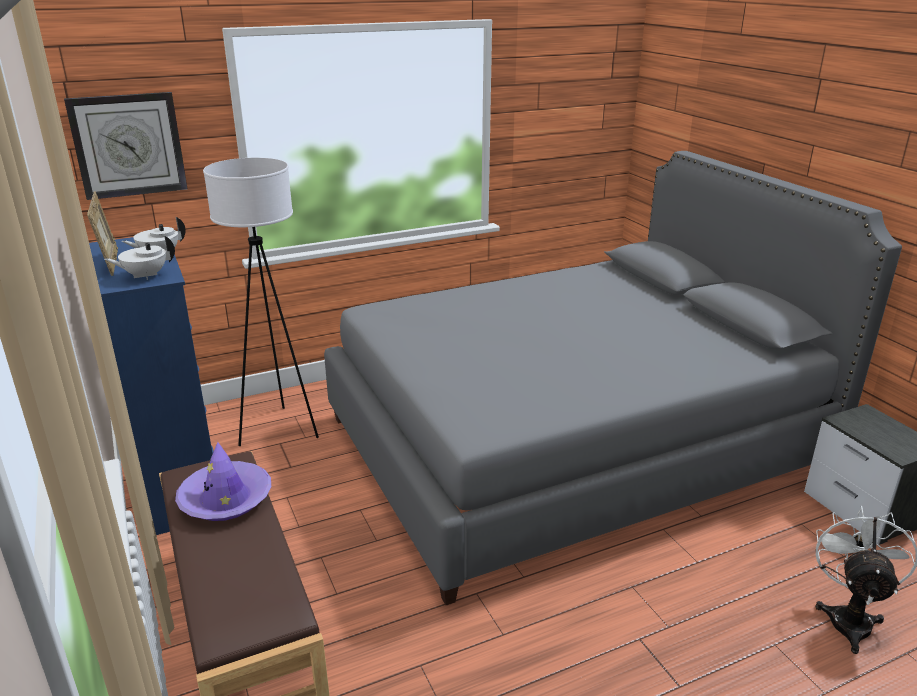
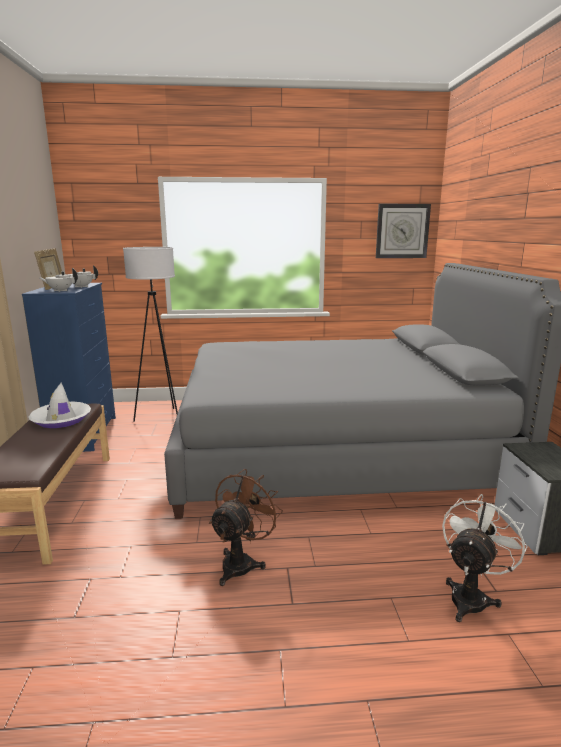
camera: 20 degrees right, 10 degrees down
wall clock [64,92,188,200] -> wall clock moved to [376,204,431,258]
purple hat [175,442,271,521] -> white hat [29,383,91,428]
none -> brown fan [209,469,283,586]

